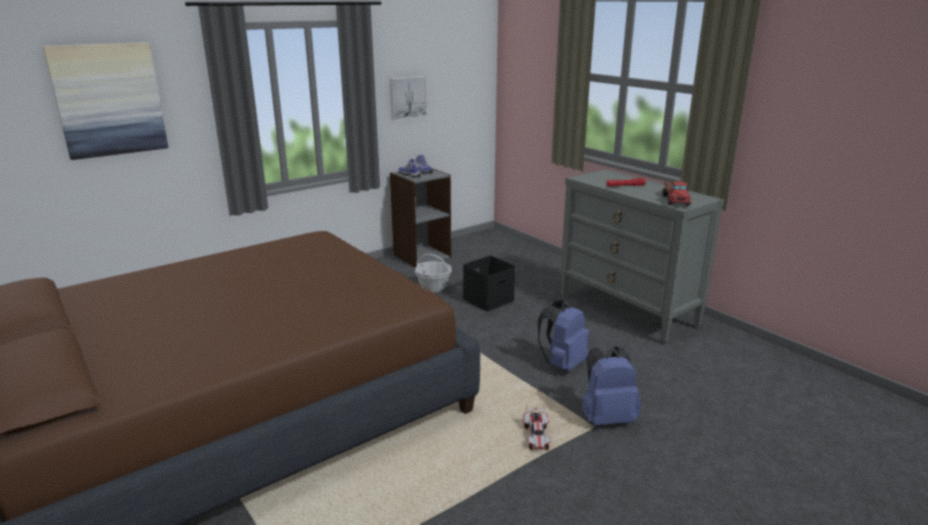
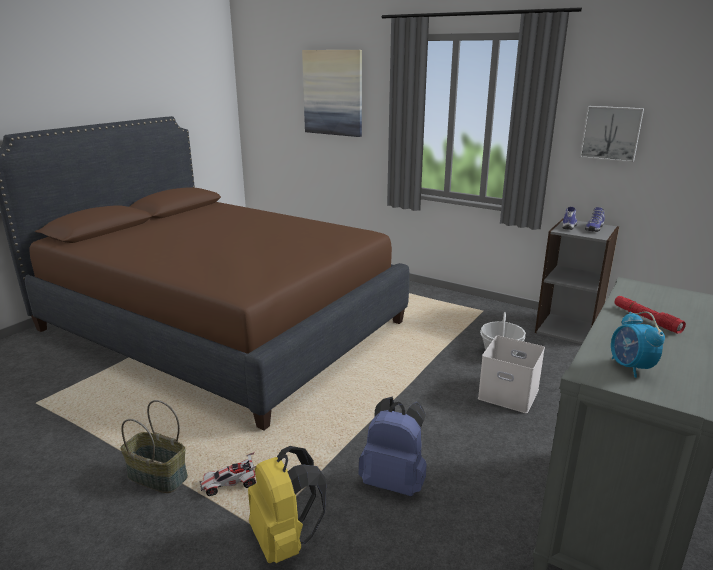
camera: 70 degrees right, 0 degrees up
black storage box [463,256,515,312] -> white storage box [478,336,545,413]
blue backpack [582,346,641,426] -> yellow backpack [248,446,326,563]
toy truck [662,180,691,206] -> alarm clock [611,311,665,378]
none -> basket [120,400,188,493]

